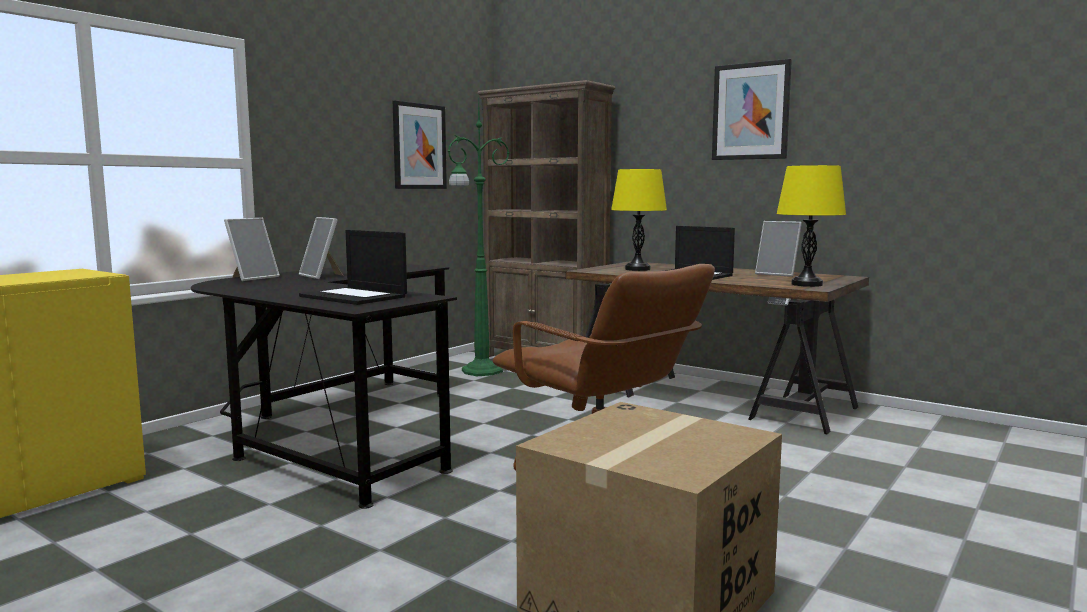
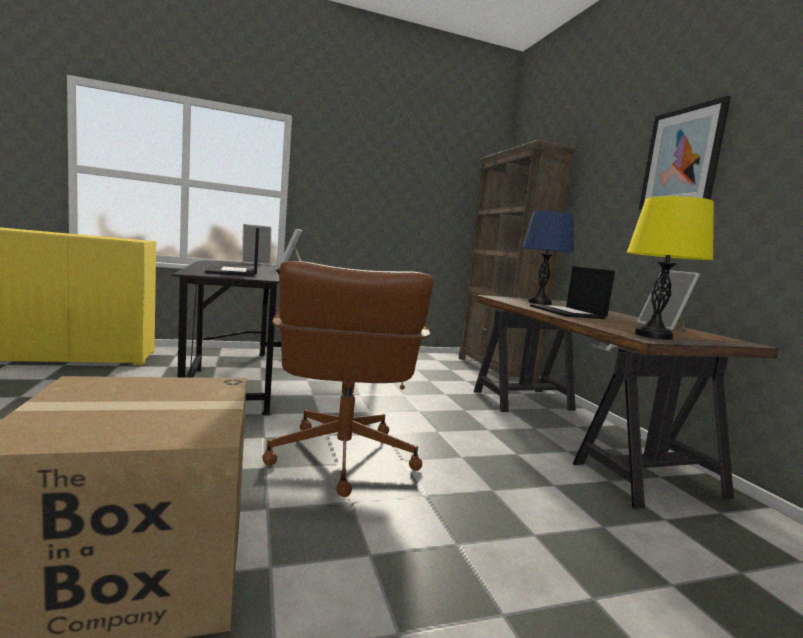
camera: 35 degrees right, 0 degrees up
picture [393,100,447,189] -> none
green floor lamp [448,99,509,376] -> none
yellow table lamp [611,169,667,271] -> blue table lamp [522,211,574,305]

